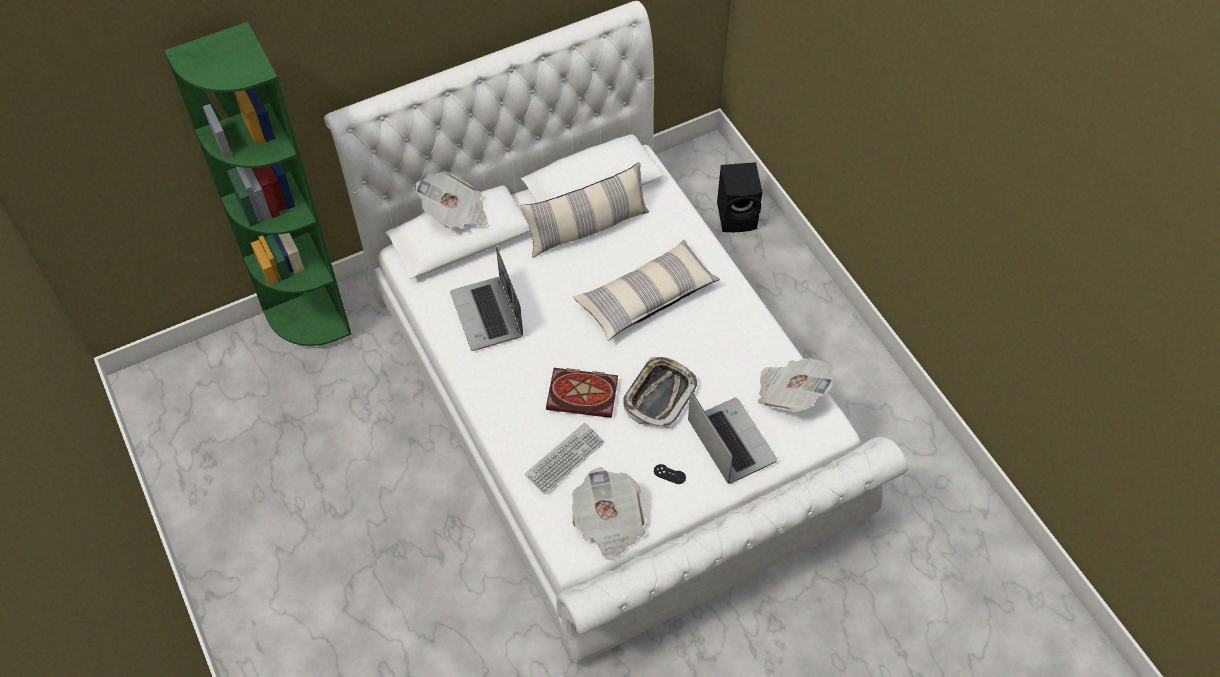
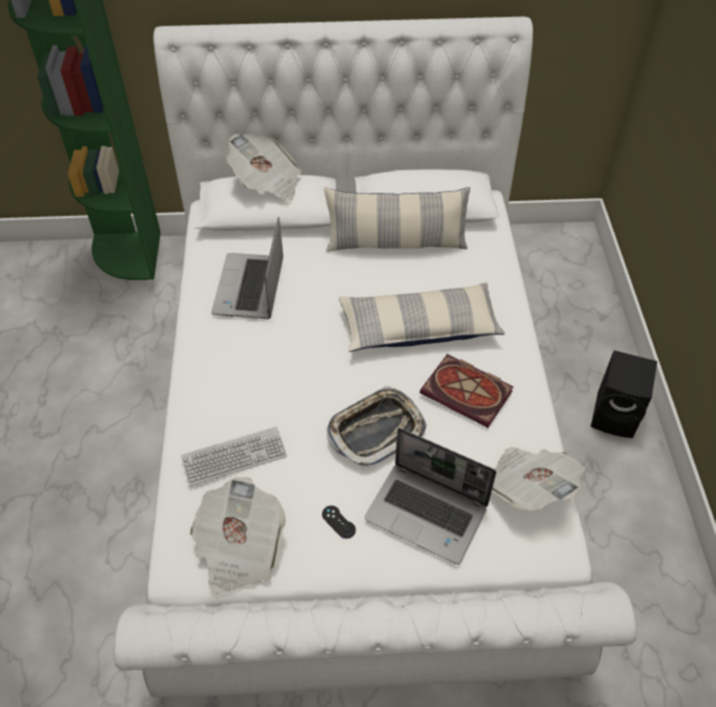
camera: 25 degrees right, 5 degrees down
book [546,368,618,418] -> book moved to [420,354,514,428]
laptop [688,391,777,484] -> laptop turned 120 degrees clockwise [364,428,496,564]
black speaker [717,162,762,232] -> black speaker moved to [591,350,657,438]

